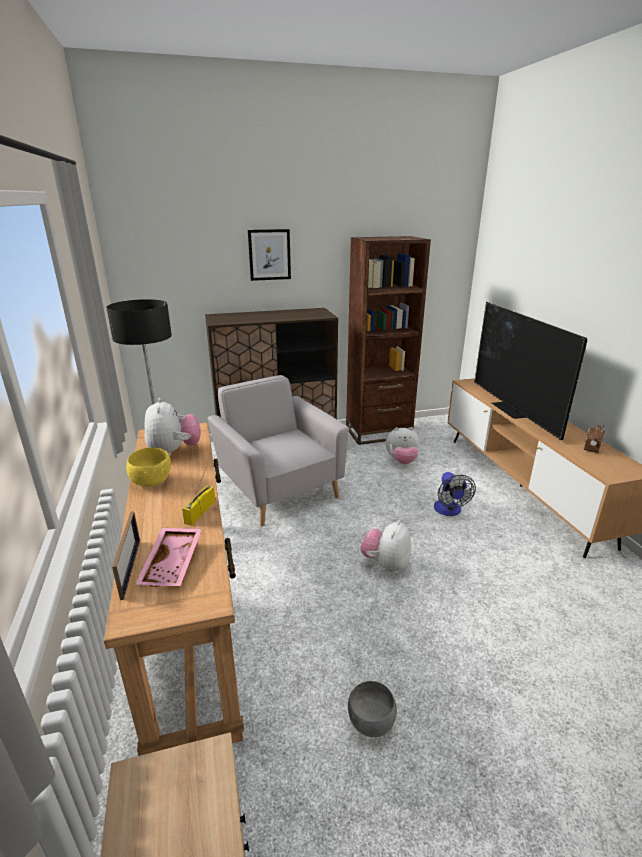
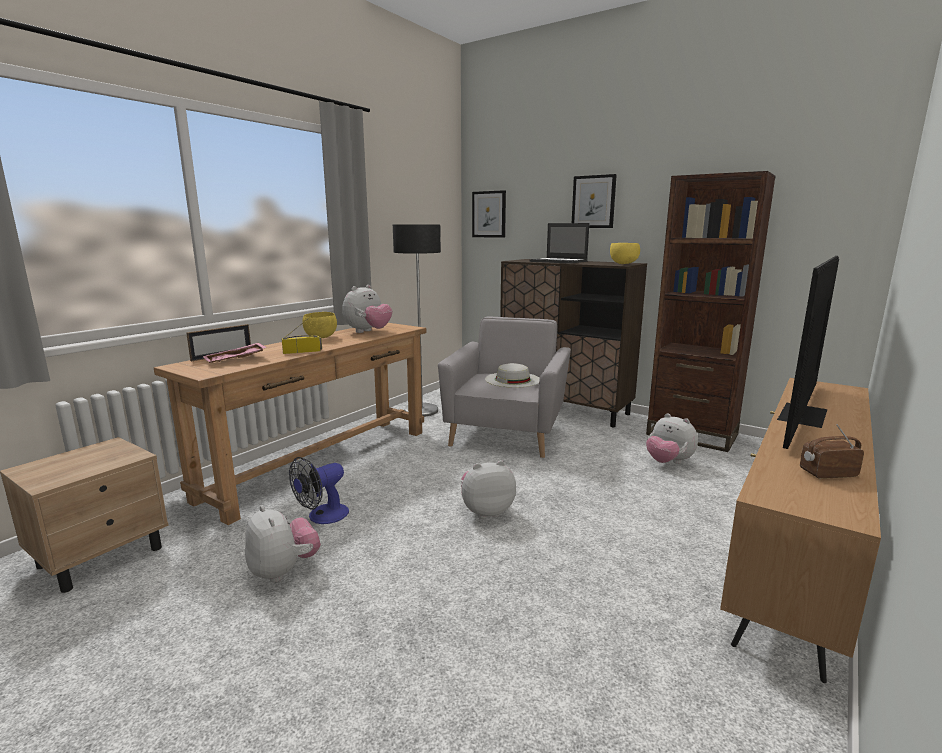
camera: 50 degrees right, 10 degrees down
grey bowl [348,681,397,737] -> plush toy [245,505,321,582]
fan [434,472,476,516] -> fan moved to [289,457,349,524]
none -> picture [472,190,506,238]
none -> white hat [485,363,540,388]
none -> laptop [530,223,589,264]
none -> yellow bowl [610,243,640,264]

